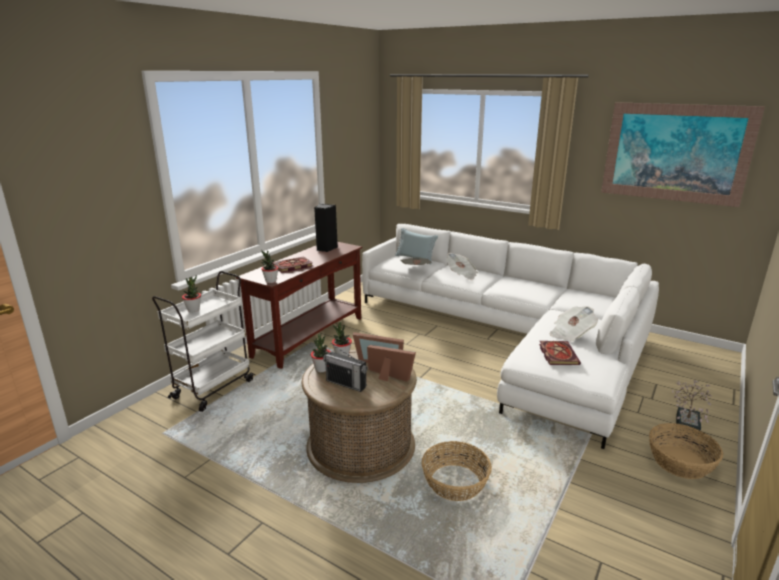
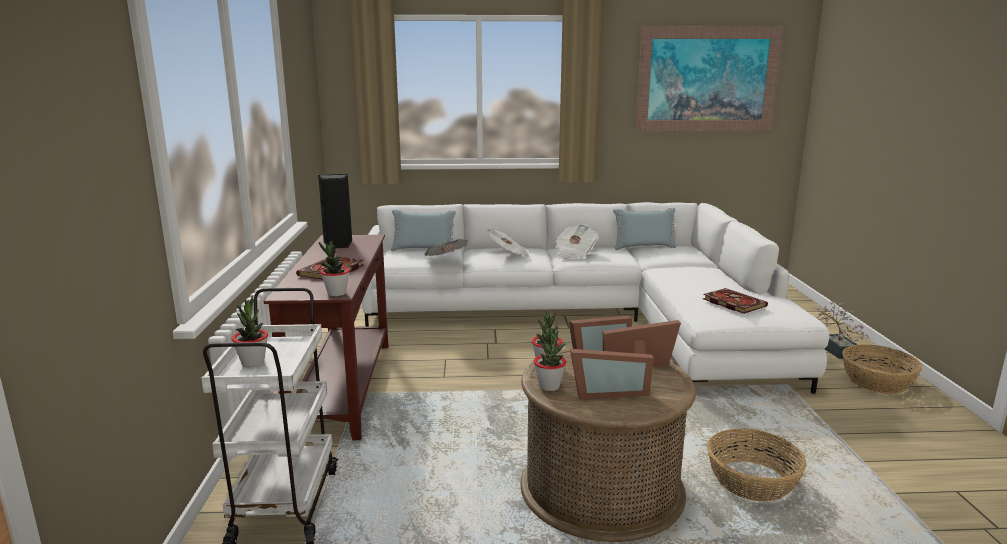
camera: 35 degrees left, 5 degrees down
radio [323,343,368,392] -> picture frame [570,349,654,399]
newspaper [549,306,598,341] -> newspaper moved to [555,224,599,259]
none -> blue pillow [613,208,676,250]

